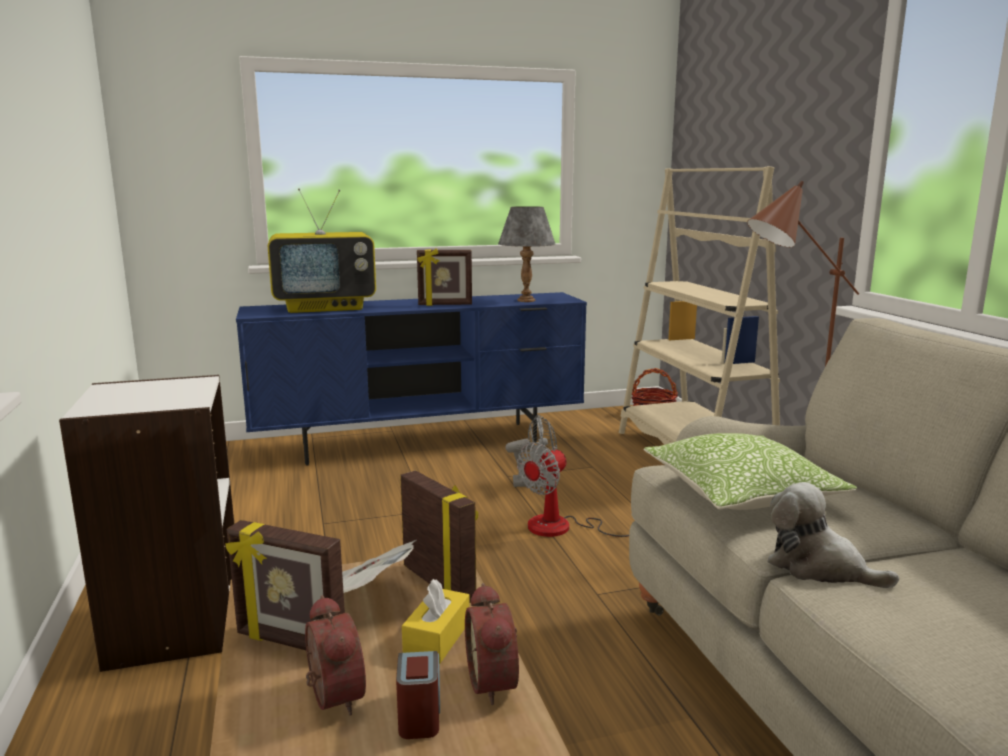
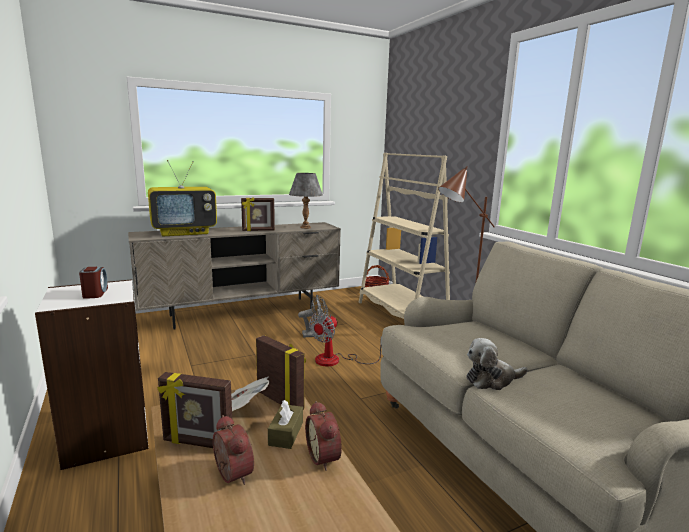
camera: 10 degrees left, 0 degrees up
blue tv stand [236,292,587,466] -> beige tv stand [128,222,341,330]
alarm clock [396,651,440,739] -> alarm clock moved to [79,267,108,299]
yellow tissue box [402,579,470,664] -> brown tissue box [268,400,303,449]
pillow [643,433,857,510] -> none
plush toy [768,482,899,588] -> plush toy turned 45 degrees counterclockwise [466,338,527,390]

